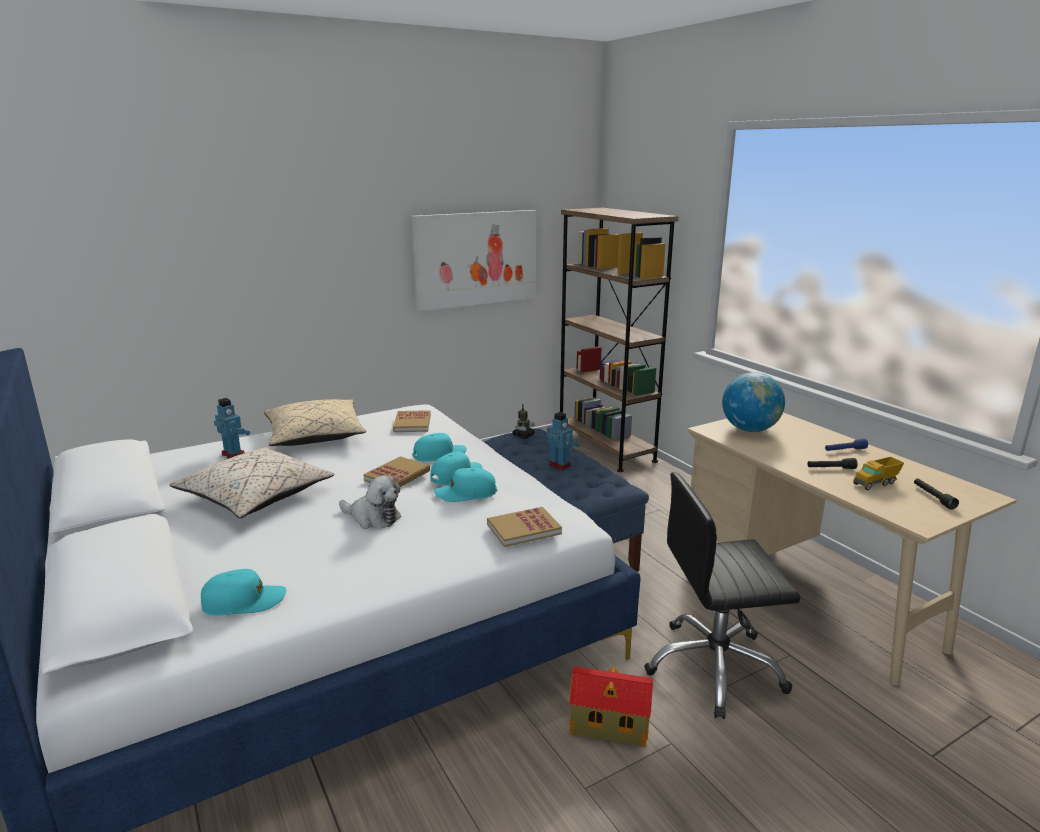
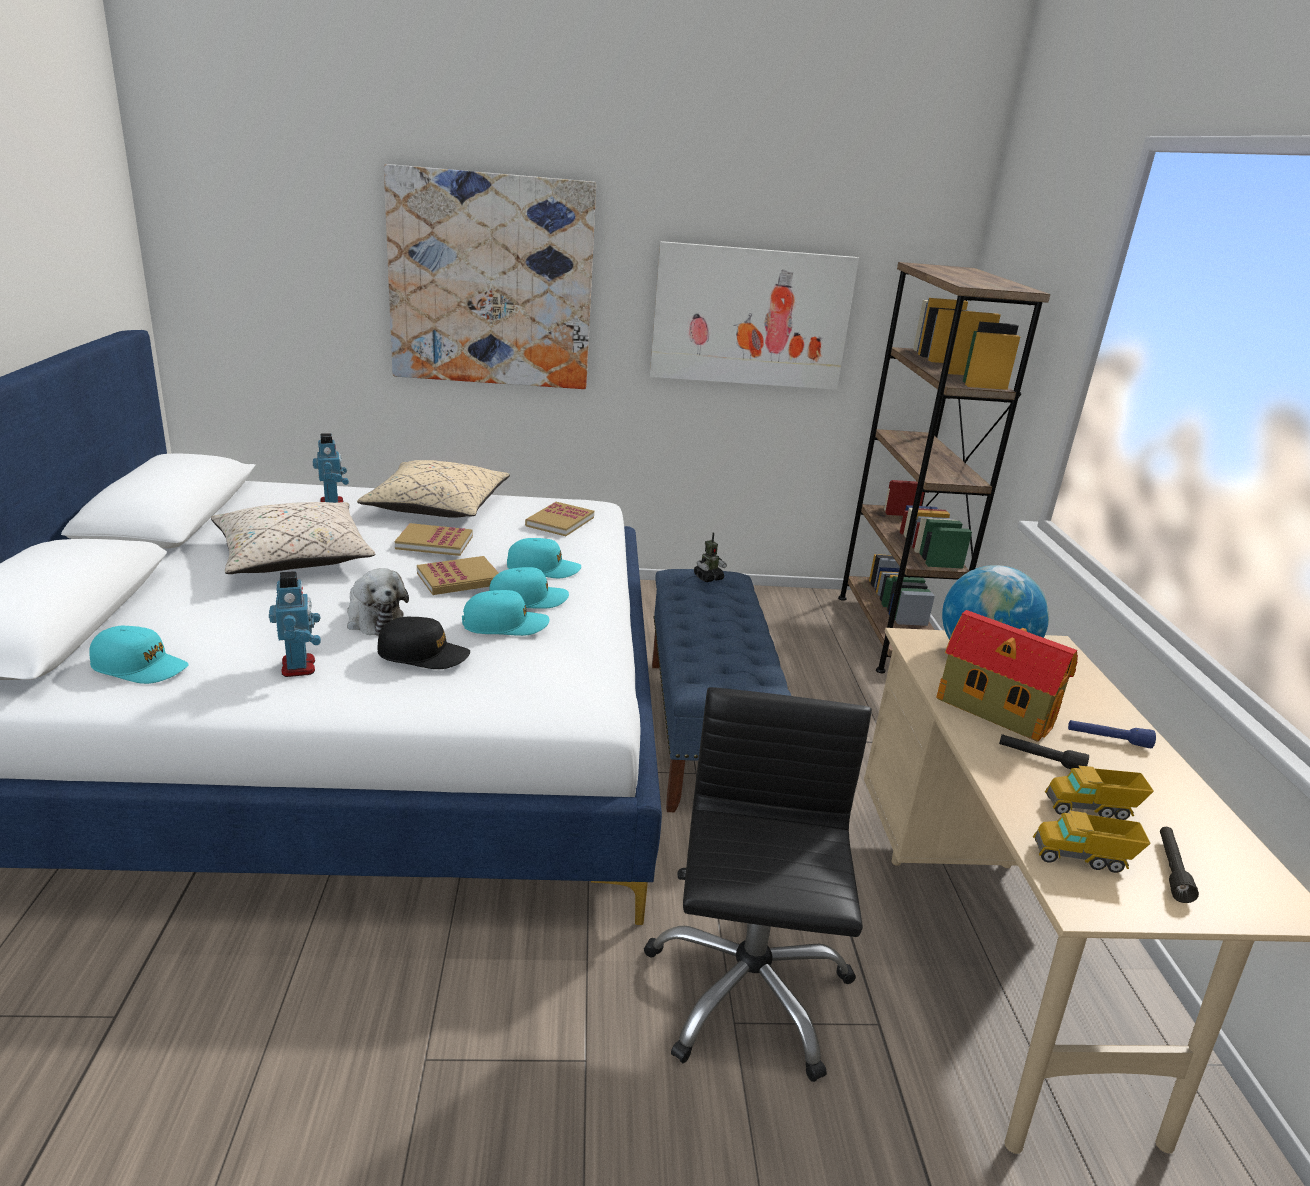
camera: 25 degrees right, 5 degrees up
turquoise cap [434,468,497,502] -> turquoise cap turned 150 degrees clockwise [462,590,549,636]
book [487,507,562,547] -> book moved to [395,523,473,556]
toy robot [547,412,580,470] -> toy robot moved to [269,571,321,677]
toy house [569,666,653,747] -> toy house moved to [936,610,1078,742]
black office chair [644,472,800,719] -> black office chair turned 75 degrees clockwise [644,687,872,1082]
none -> black cap [377,617,470,669]
none -> picture [384,164,596,389]
none -> toy truck [1033,811,1151,873]

